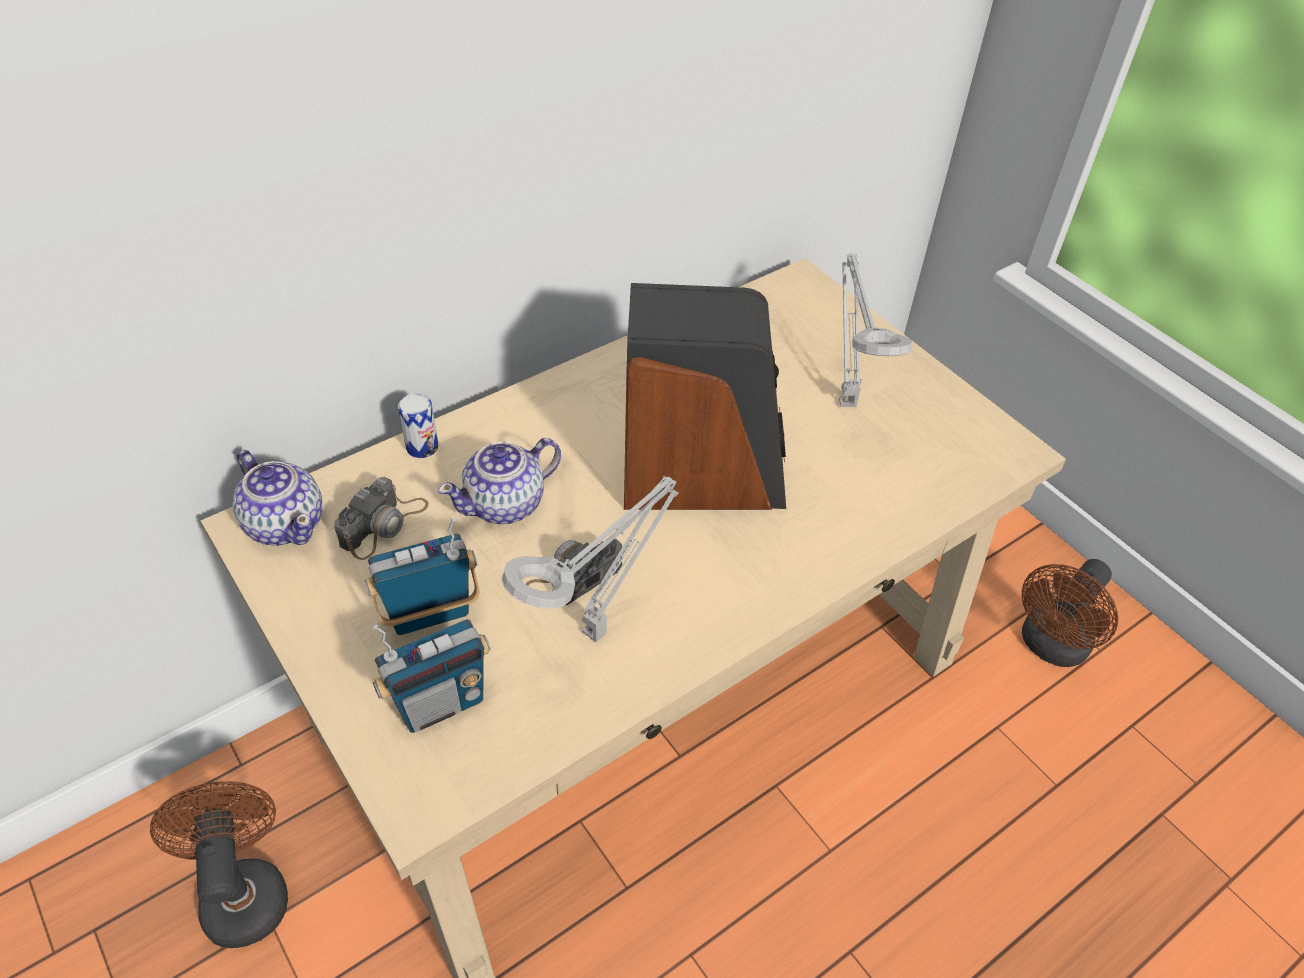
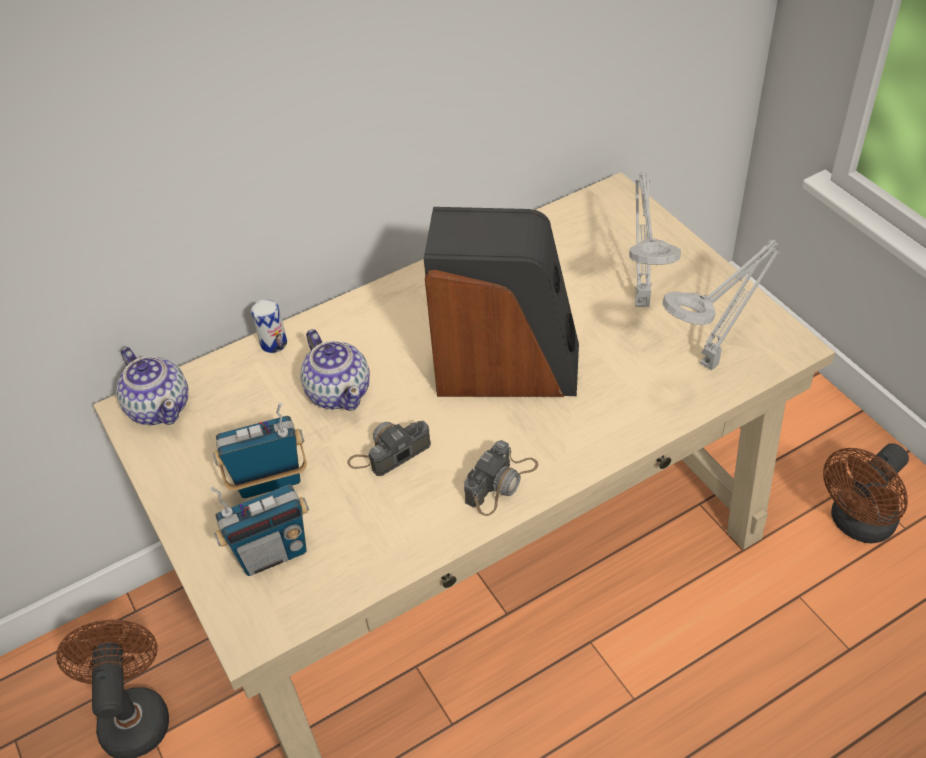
camera: 10 degrees right, 0 degrees up
camera [334,477,429,560] -> camera moved to [464,440,538,516]
teapot [438,438,561,524] -> teapot turned 90 degrees counterclockwise [300,329,370,411]
grey table lamp [502,476,679,642] -> grey table lamp moved to [663,239,780,370]

